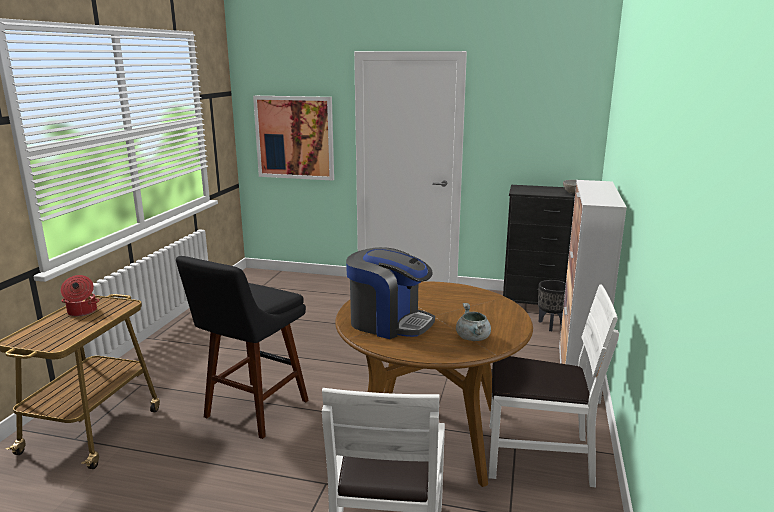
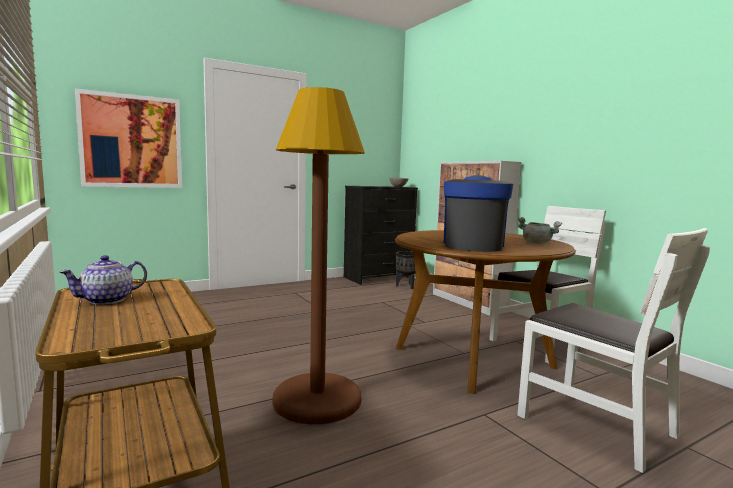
camera: 45 degrees left, 10 degrees down
cooking pot [61,275,99,316] -> teapot [59,255,147,305]
black stool [176,256,309,439] -> brown floor lamp [272,87,365,424]
coffee machine [346,247,435,339] -> coffee machine turned 60 degrees counterclockwise [444,175,513,252]

